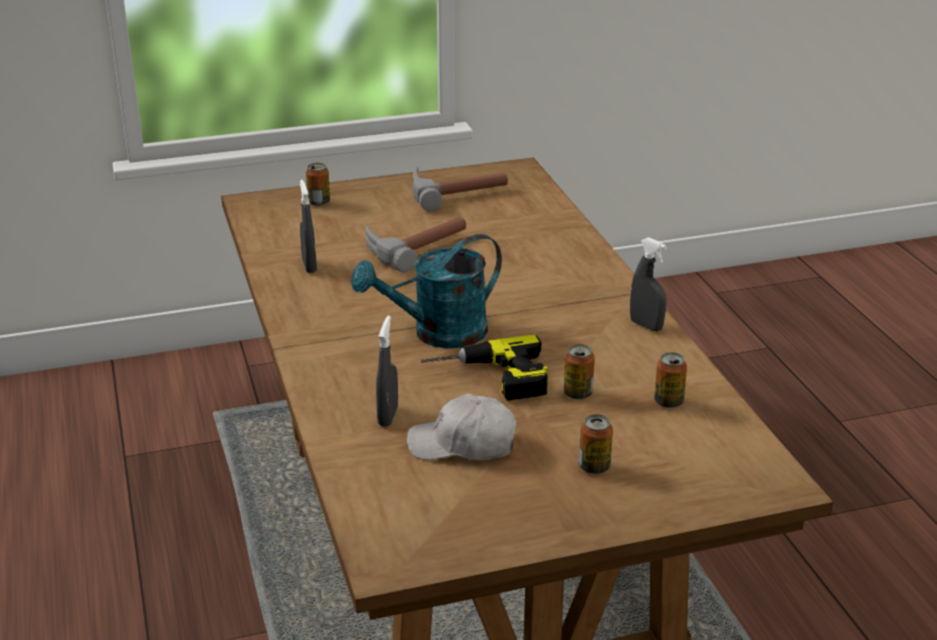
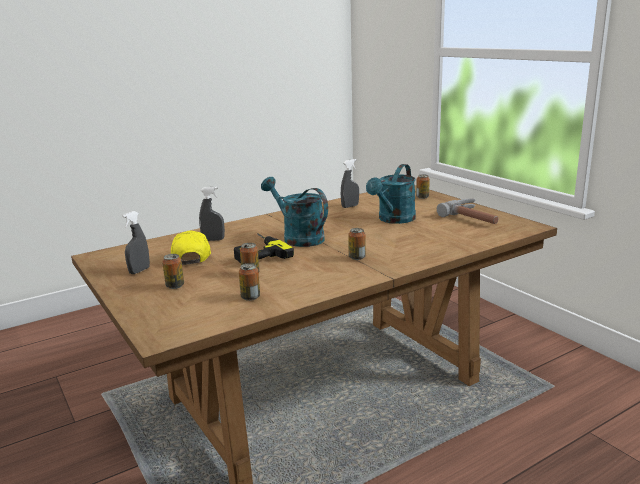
camera: 75 degrees right, 10 degrees down
hammer [365,217,466,273] -> turquoise watering can [366,164,416,224]
white cap [407,394,516,460] -> yellow cap [171,230,211,265]
grey spray bottle [630,237,667,331] -> grey spray bottle moved to [122,211,150,274]
none -> can [348,228,366,260]

